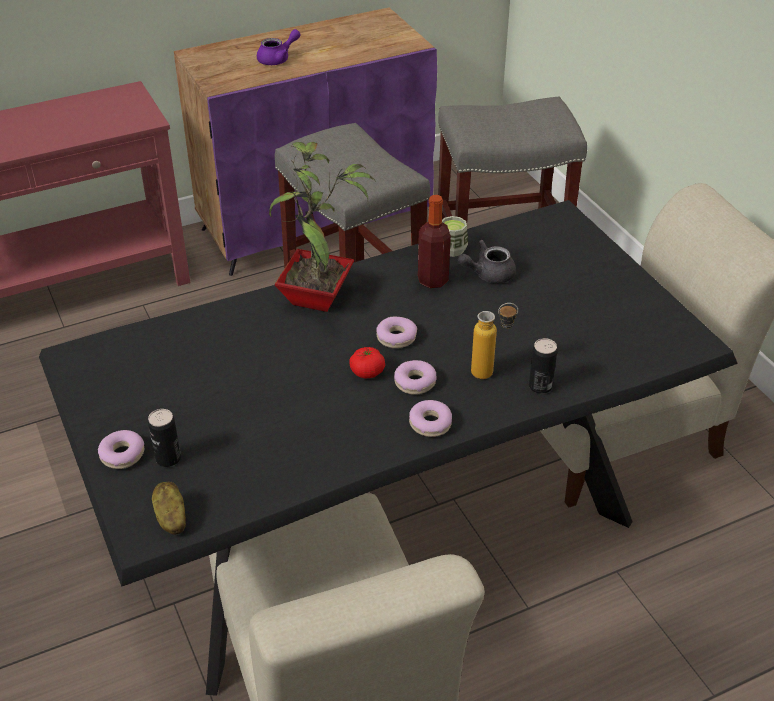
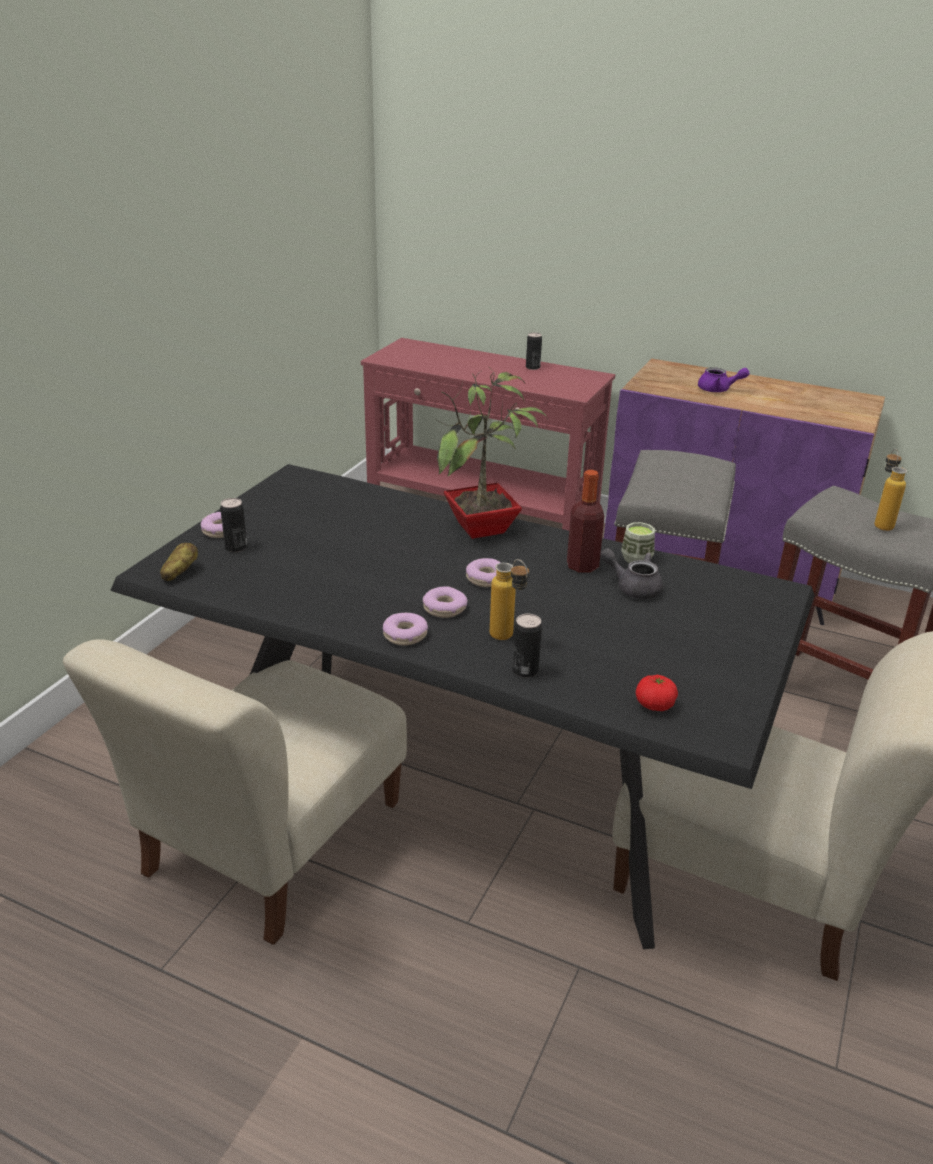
camera: 50 degrees right, 10 degrees down
tomato [349,347,385,378] -> tomato moved to [636,675,678,711]
none -> can [526,332,542,370]
none -> bottle [874,448,907,531]

